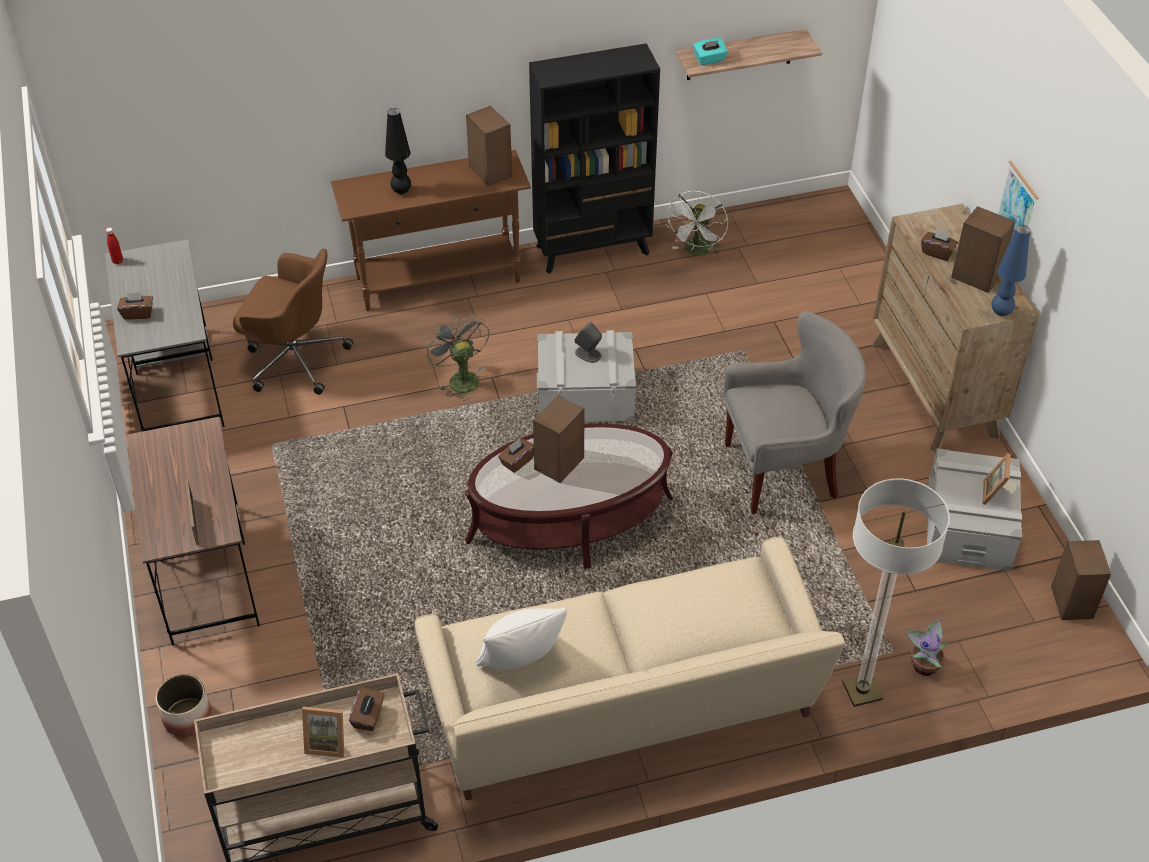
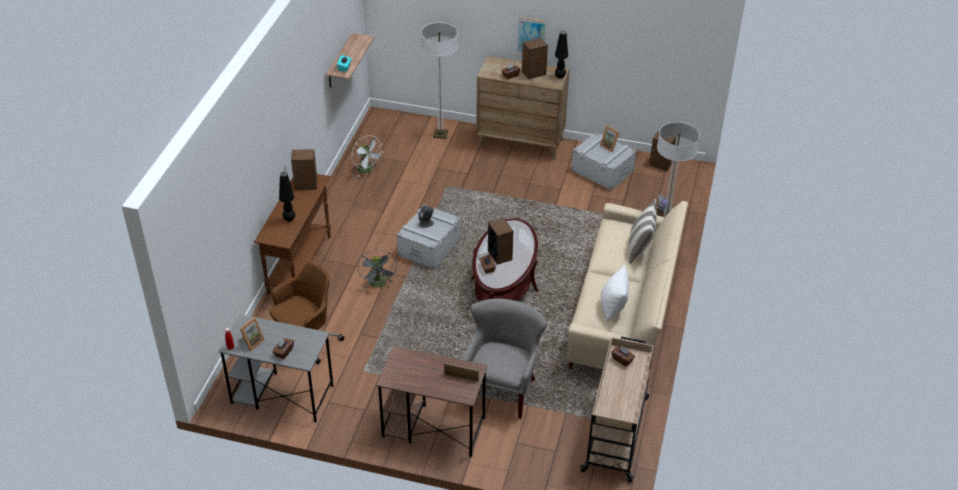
camera: 60 degrees left, 5 degrees down
planter [156,674,212,737] -> none
picture frame [302,707,344,758] -> picture frame moved to [238,317,265,351]
grey fan [424,313,489,400] -> grey fan turned 105 degrees counterclockwise [357,249,397,289]
black bookcase [529,43,660,273] -> none
grey armchair [723,311,866,514] -> grey armchair moved to [462,298,547,419]
blue table lamp [991,225,1030,316] -> black table lamp [555,31,568,78]
none -> floor lamp [421,22,458,139]
none -> pillow [629,199,657,264]

